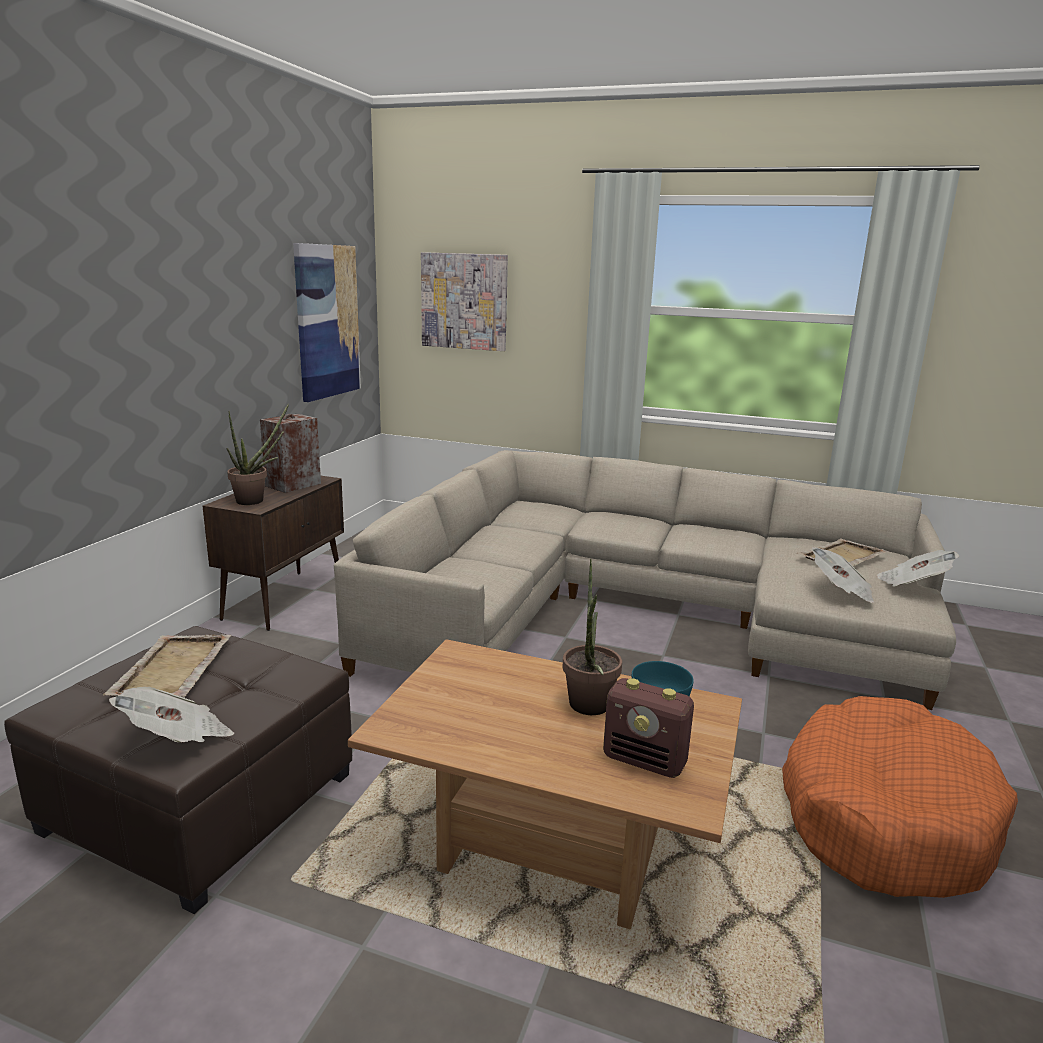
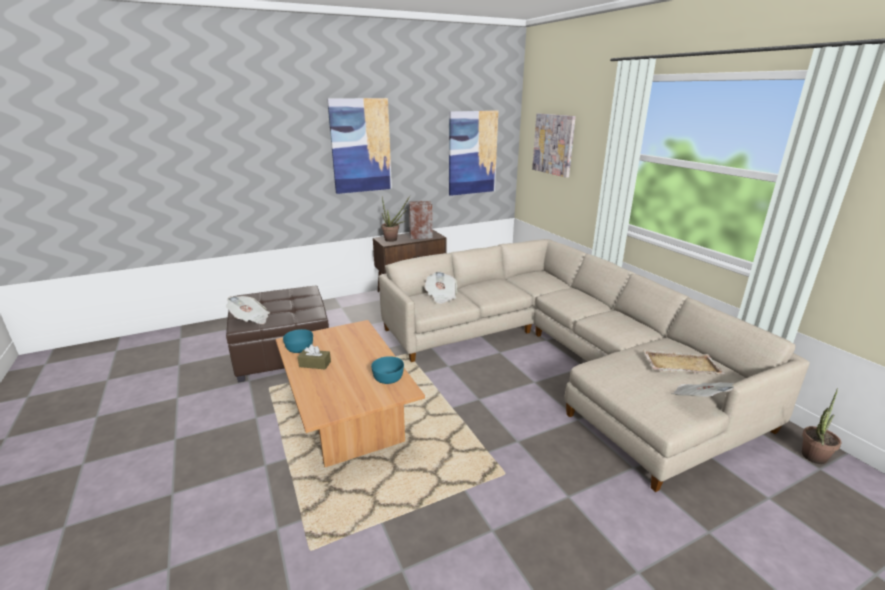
camera: 45 degrees right, 5 degrees up
beige tray [103,634,231,697] -> none
potted plant [562,559,622,715] -> potted plant moved to [802,388,842,464]
radio [603,678,694,778] -> none
orange dog bed [782,696,1018,898] -> none
newspaper [812,547,874,603] -> newspaper moved to [424,271,457,304]
none -> turquoise bowl [283,329,313,353]
none -> brown tissue box [298,344,331,369]
none -> picture [327,98,392,194]

